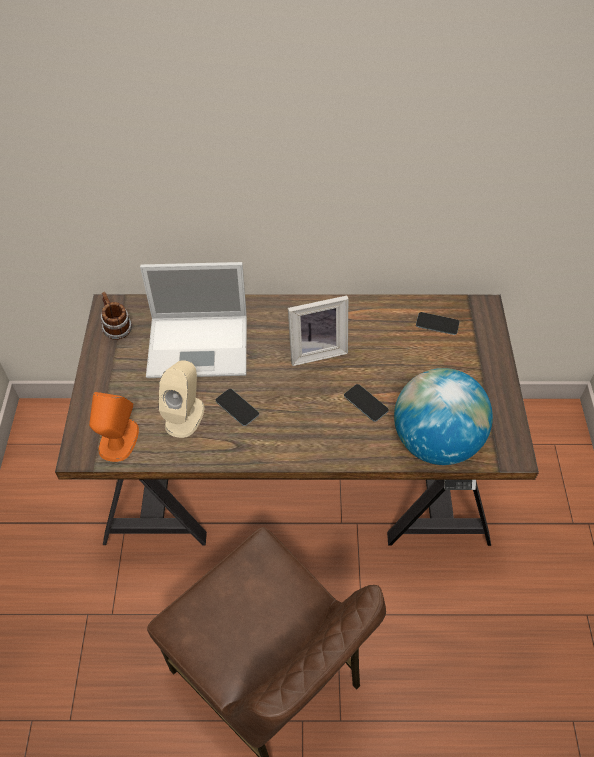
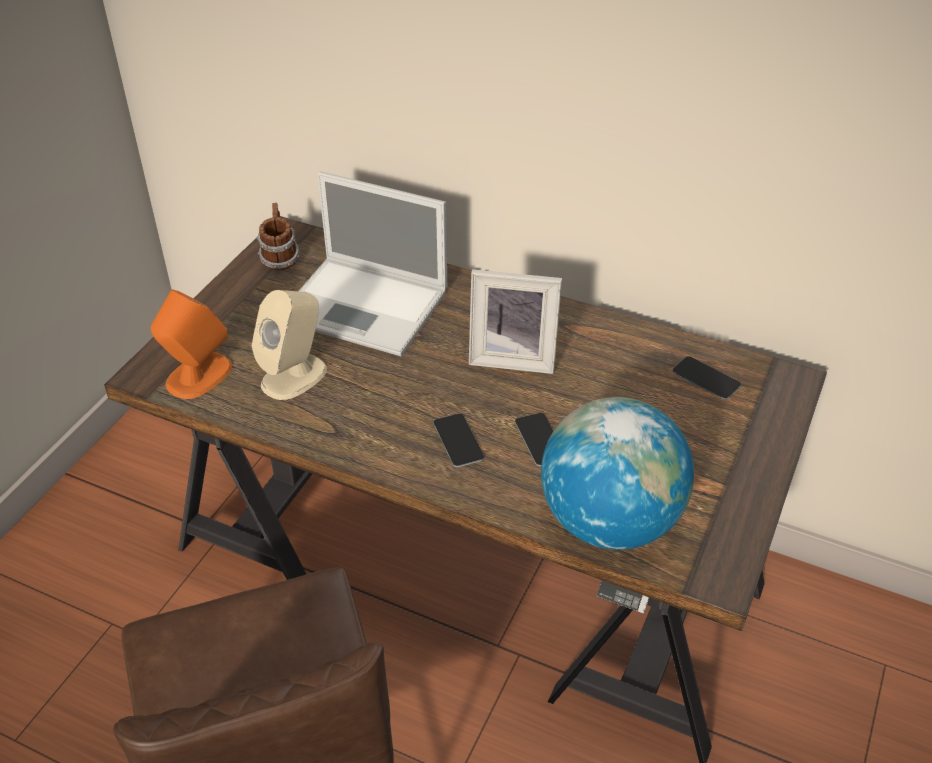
camera: 25 degrees right, 10 degrees down
phone [216,389,259,426] -> phone moved to [434,414,484,467]

